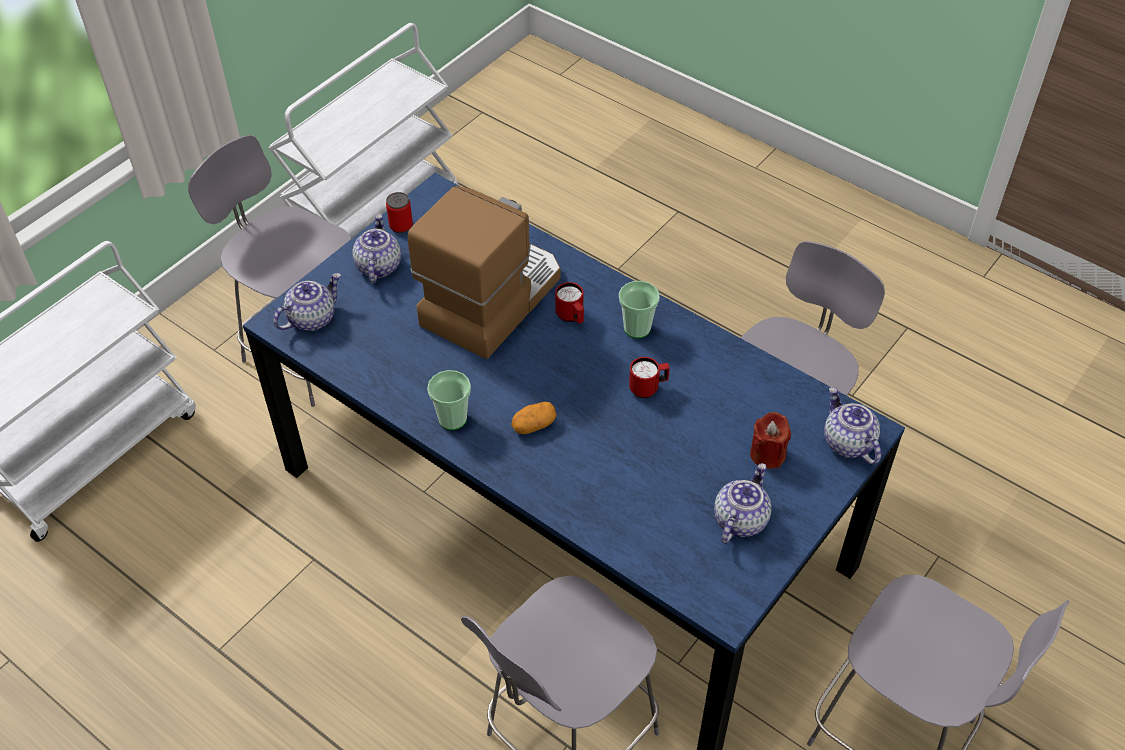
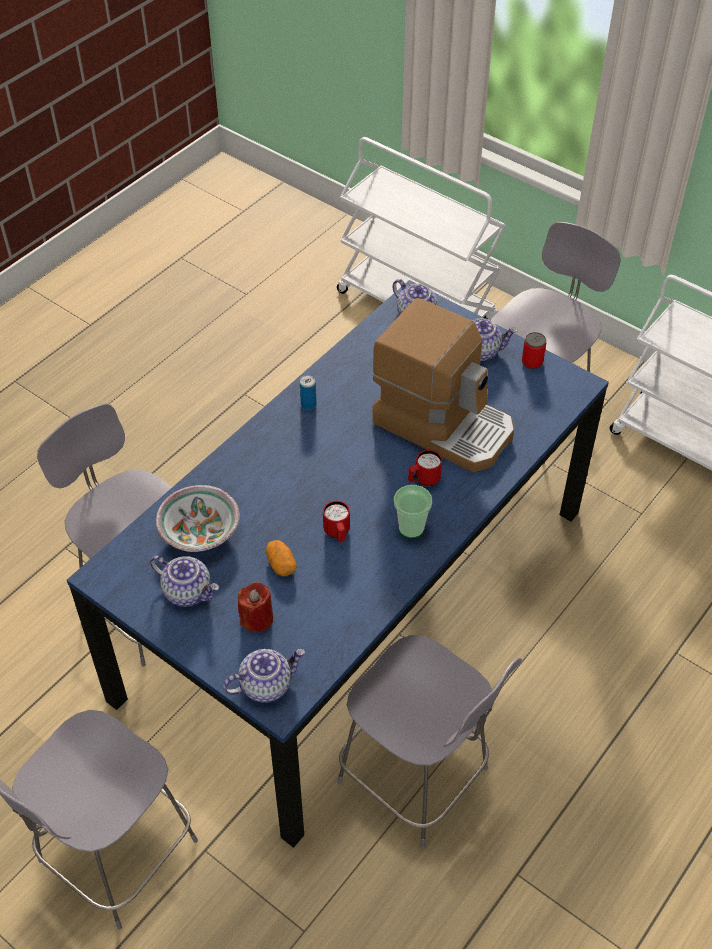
camera: 90 degrees right, 0 degrees up
cup [427,370,471,430] -> can [300,375,316,410]
potato [511,402,556,434] -> potato moved to [266,540,297,576]
none -> bowl [156,485,240,552]

